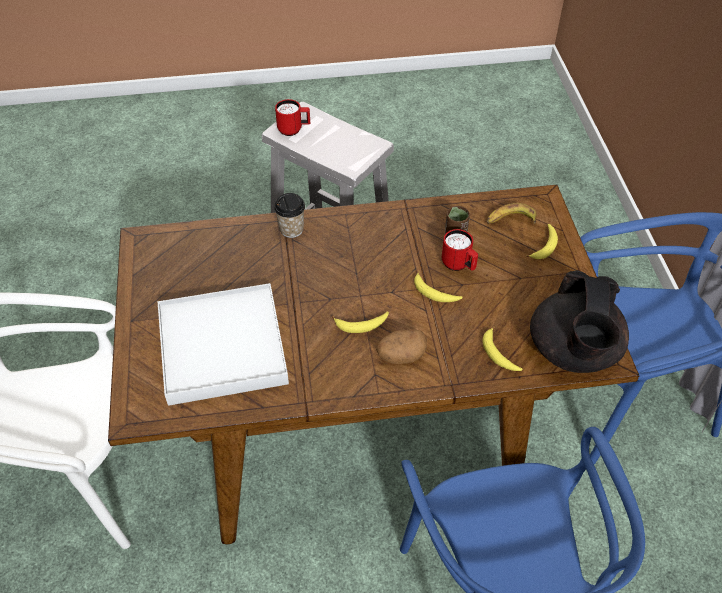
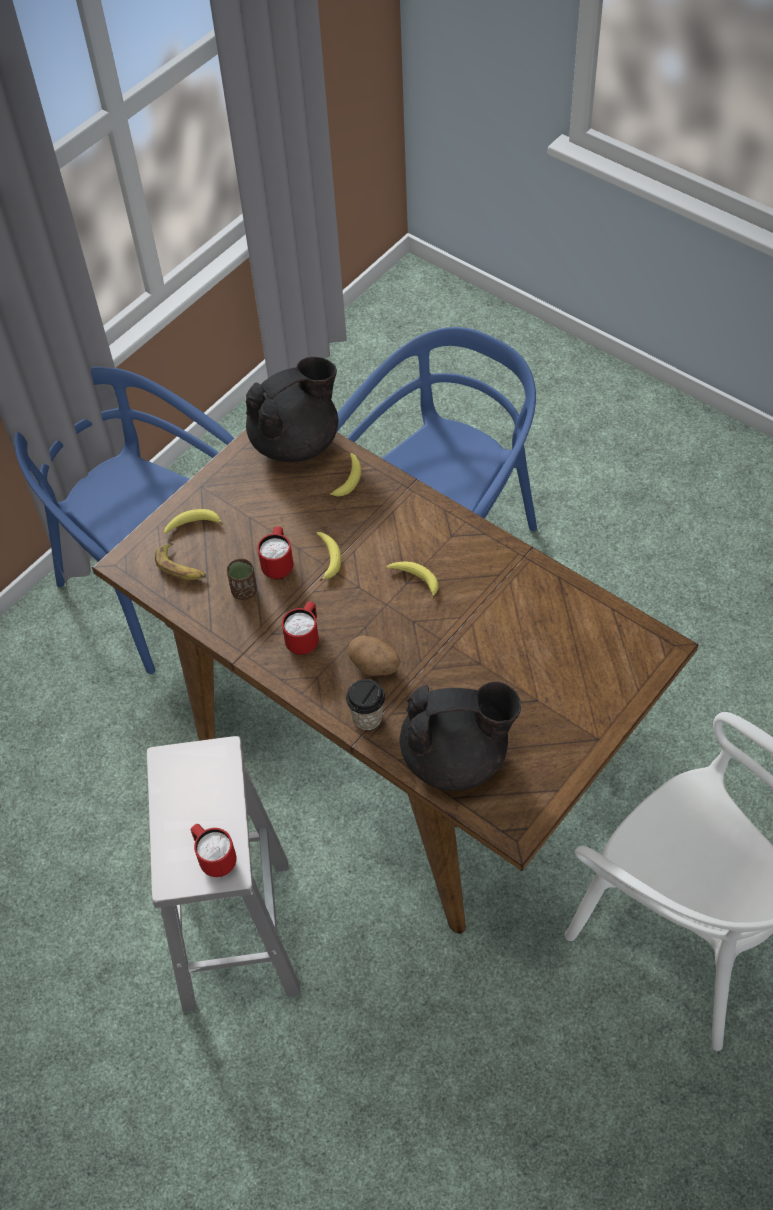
camera: 130 degrees left, 5 degrees up
white tray [158,283,289,406] -> none
potato [376,330,427,364] -> potato moved to [347,635,401,676]
none -> red mug [282,601,319,655]
none -> black teapot [400,681,521,791]

